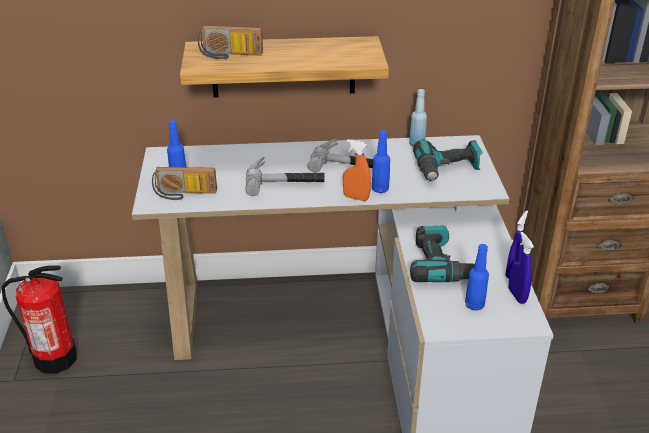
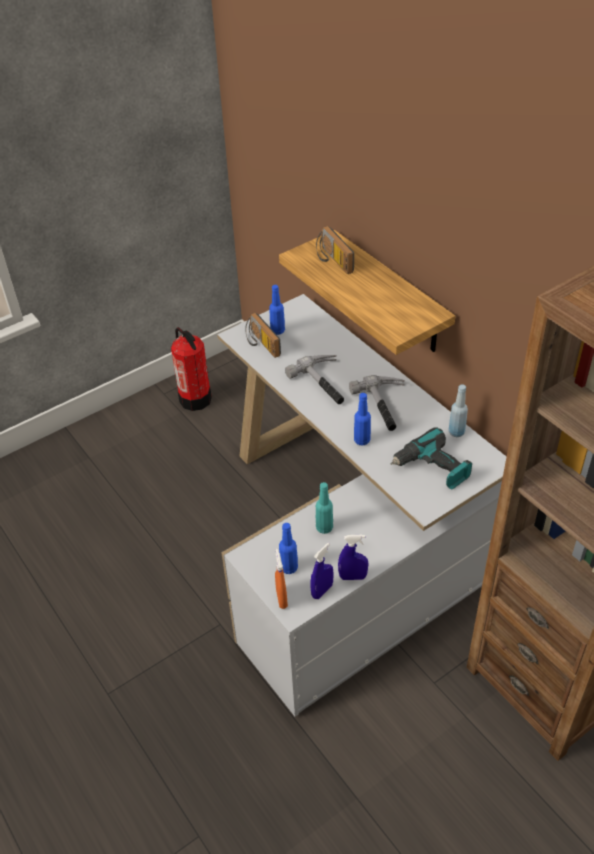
camera: 60 degrees right, 10 degrees up
orange spray bottle [343,139,371,201] -> orange spray bottle moved to [275,549,288,609]
power drill [410,226,475,282] -> turquoise bottle [316,482,333,534]

